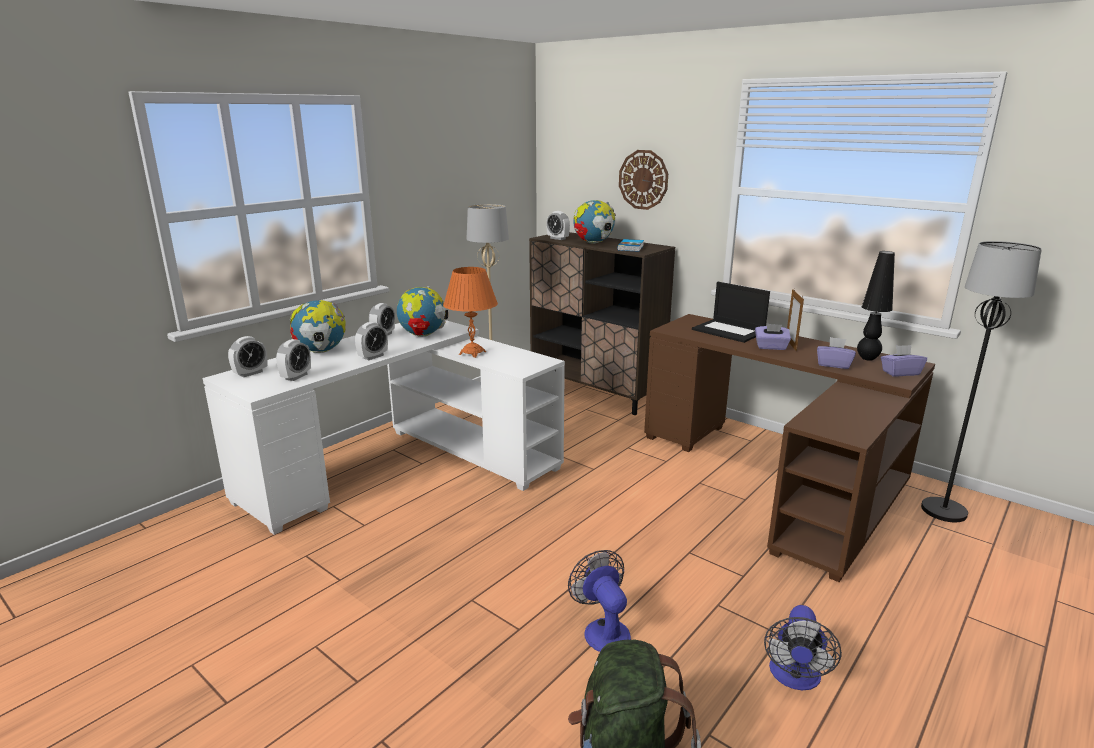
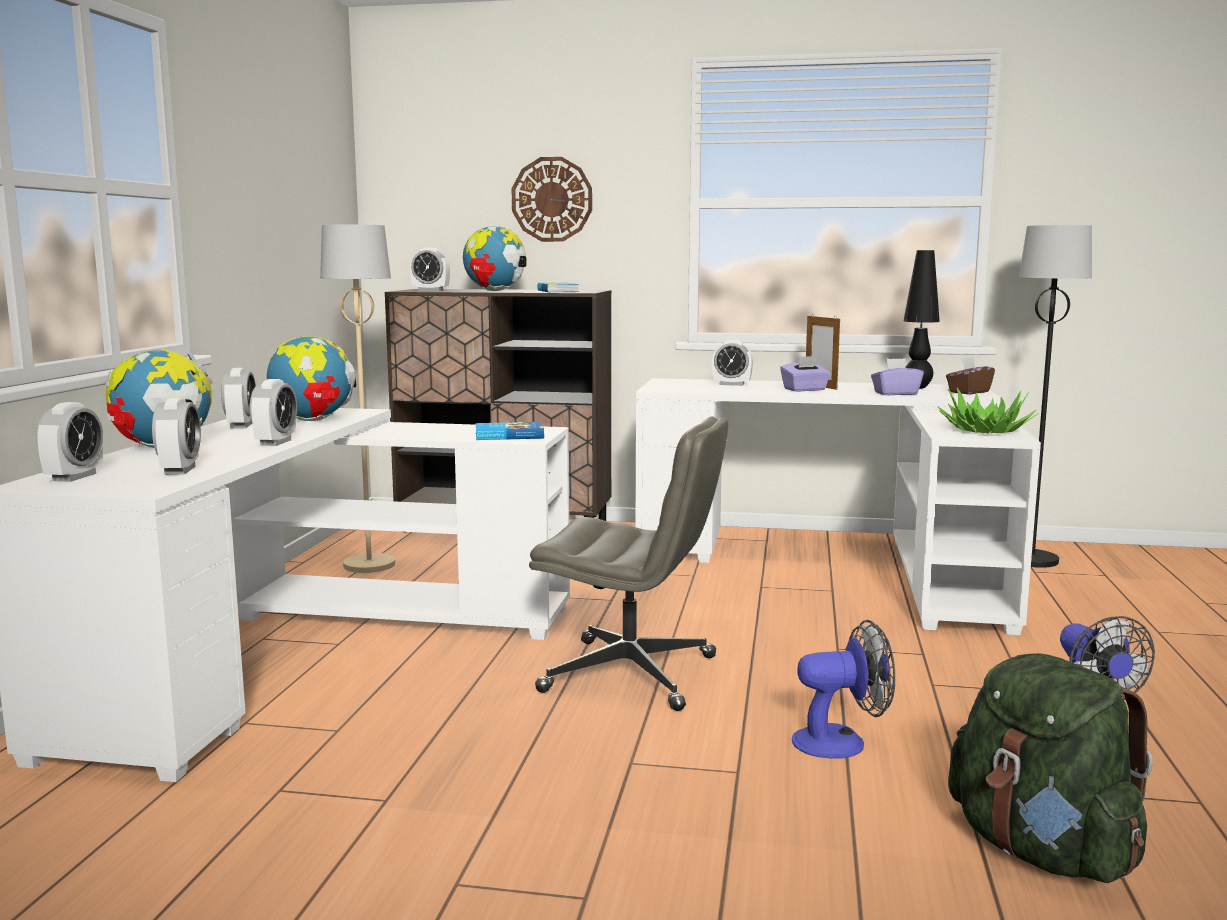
camera: 30 degrees left, 10 degrees down
orange table lamp [443,267,498,358] -> none
fan [568,550,631,652] -> fan turned 135 degrees clockwise [792,620,895,759]
brown desk [644,314,935,582] -> white desk [635,378,1041,635]
laptop [692,282,770,343] -> alarm clock [712,340,753,386]
purple tissue box [881,345,927,377] -> brown tissue box [946,357,995,394]
none -> book [476,422,544,440]
none -> grey office chair [529,416,728,711]
none -> potted plant [937,388,1039,434]

